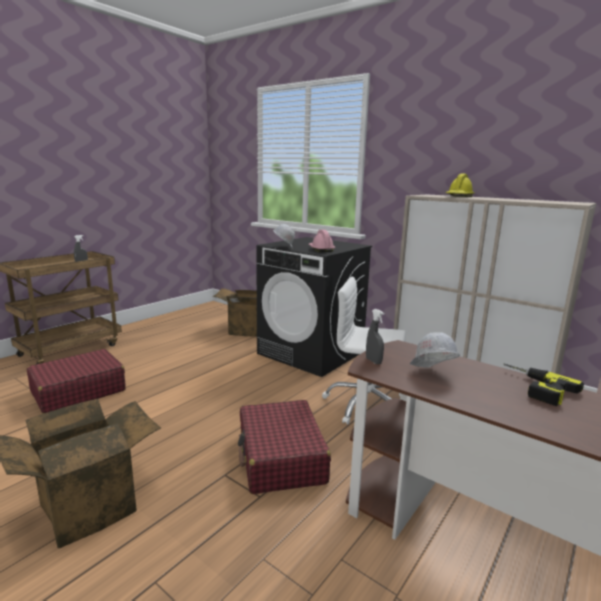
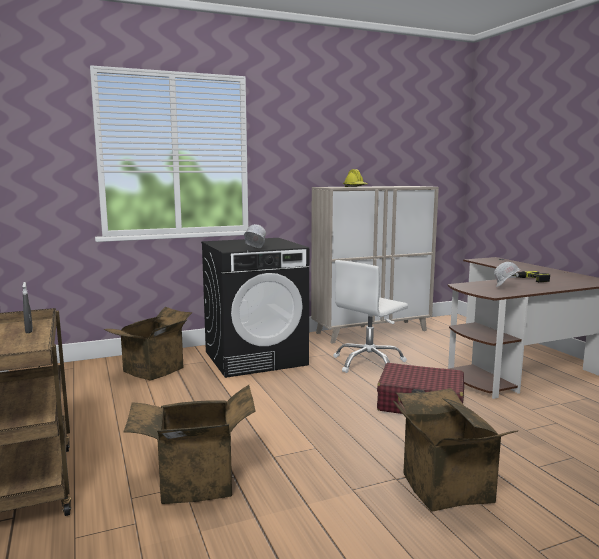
camera: 60 degrees left, 5 degrees down
red suitcase [27,349,126,414] -> cardboard box [123,385,256,504]
pink hard hat [309,230,335,252] -> none
grey spray bottle [366,309,384,364] -> none

